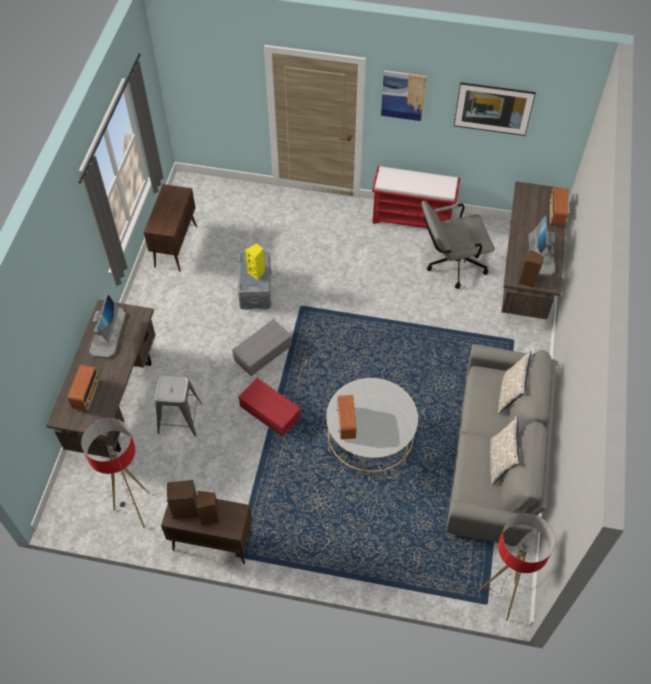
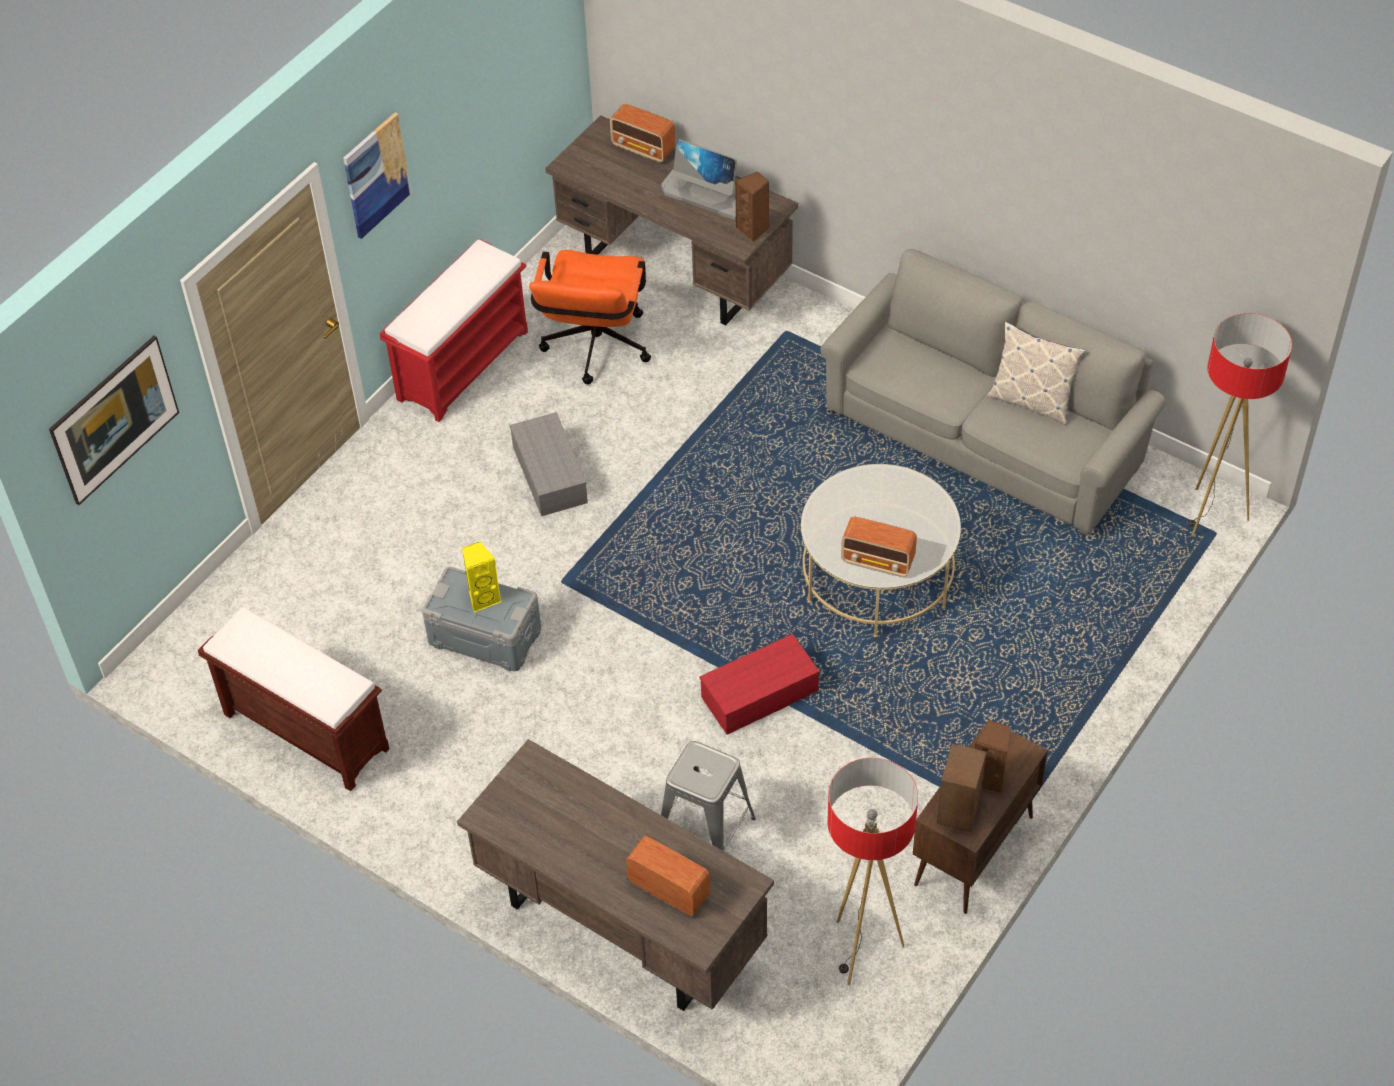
camera: 65 degrees left, 5 degrees down
monitor [89,295,126,359] -> none
brown cabinet [144,184,197,272] -> brown bench [198,607,390,791]
grey storage box [232,319,292,376] -> grey storage box moved to [510,412,588,516]
grey office chair [422,201,495,289] -> orange office chair [529,250,651,384]
picture [454,82,536,136] -> picture moved to [49,336,179,505]
pillow [498,351,531,414] -> none

